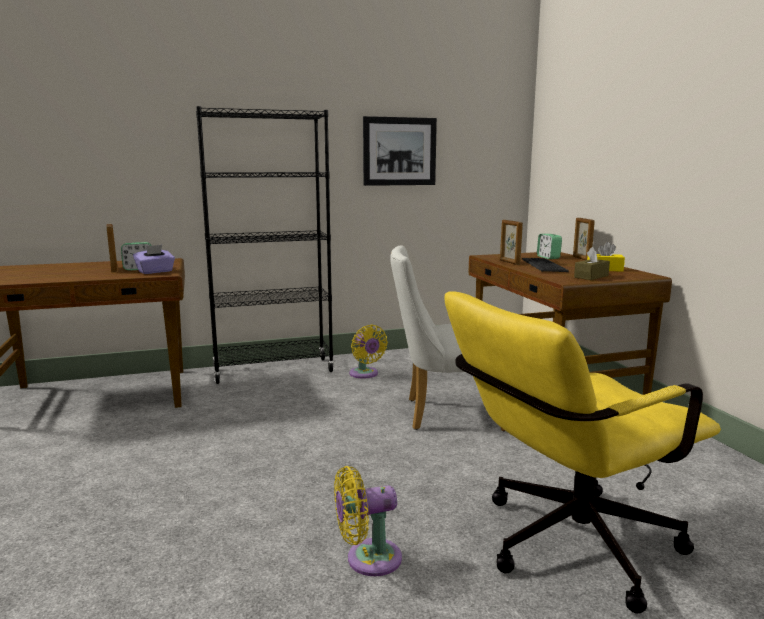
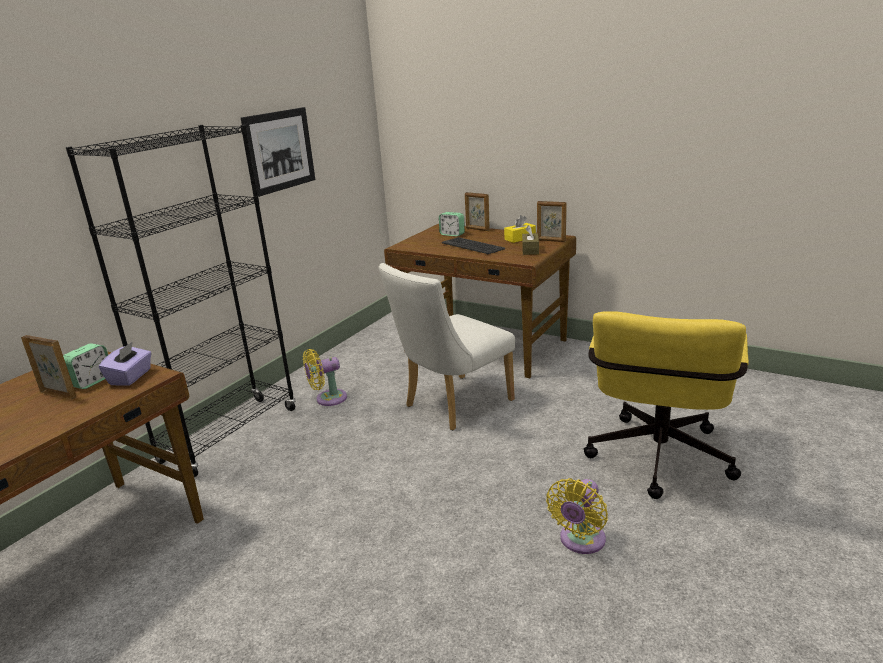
camera: 40 degrees left, 10 degrees up
yellow fan [349,325,388,379] -> yellow fan turned 135 degrees clockwise [303,349,347,406]
picture frame [500,220,523,265] -> picture frame moved to [537,201,567,242]

